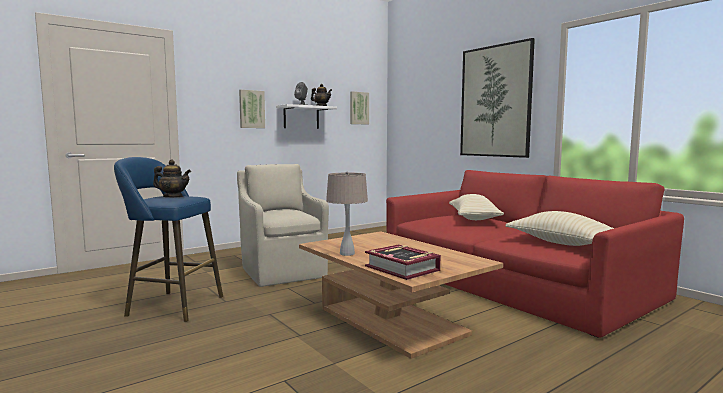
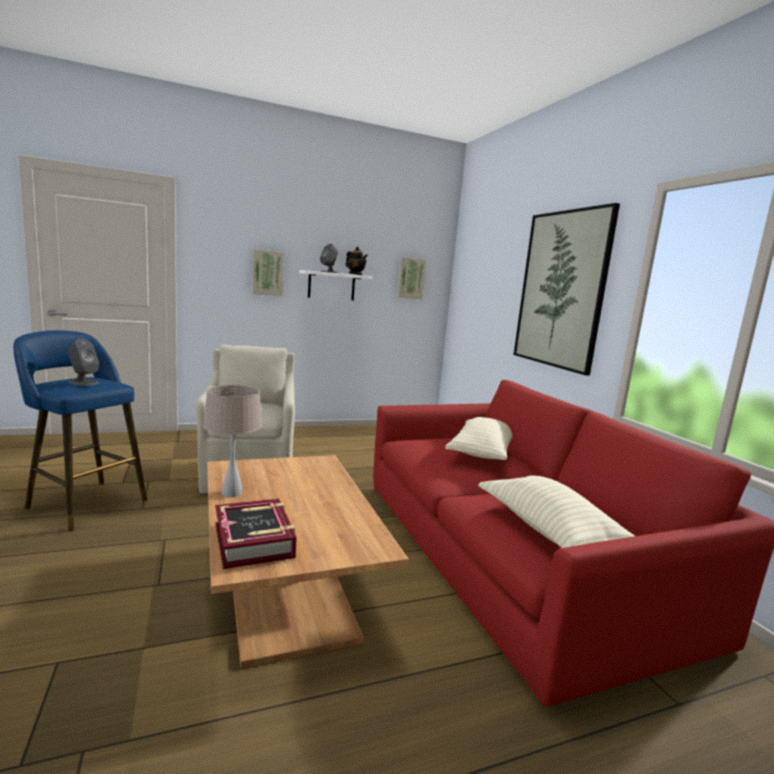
camera: 15 degrees right, 5 degrees up
teapot [153,160,191,197] -> grey speaker [68,339,99,386]

